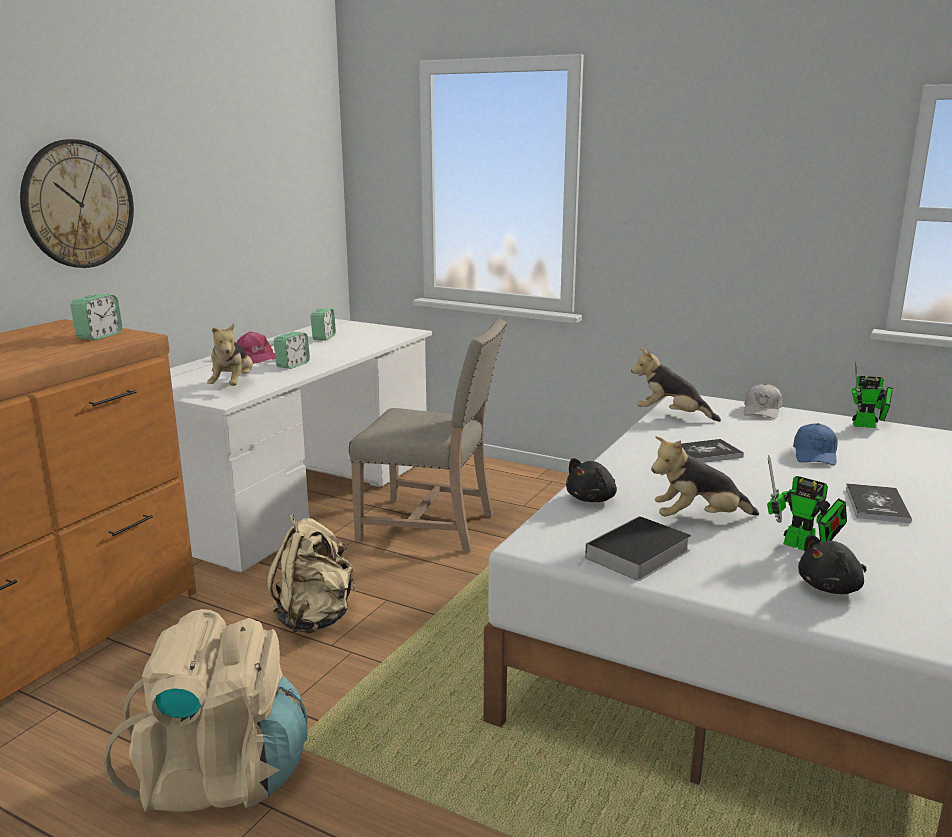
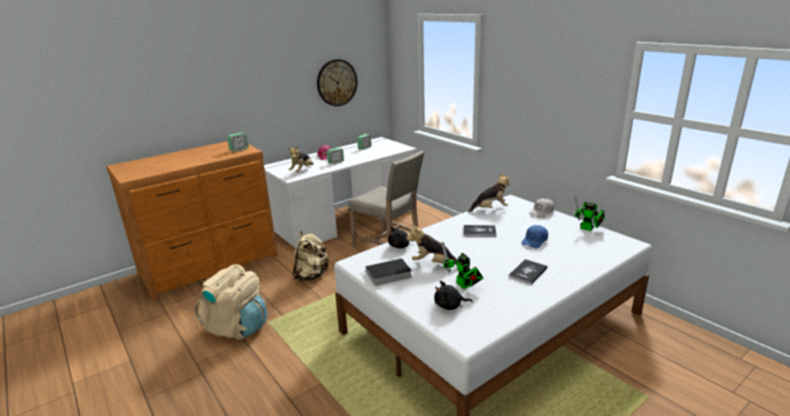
camera: 25 degrees right, 5 degrees up
wall clock [20,139,134,268] -> wall clock moved to [317,59,358,106]
plush toy [631,348,721,422] -> plush toy turned 120 degrees clockwise [468,173,510,213]

